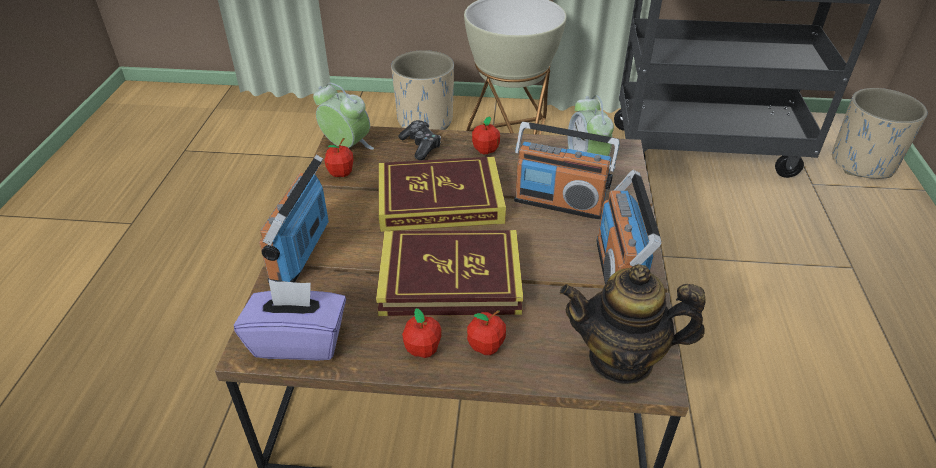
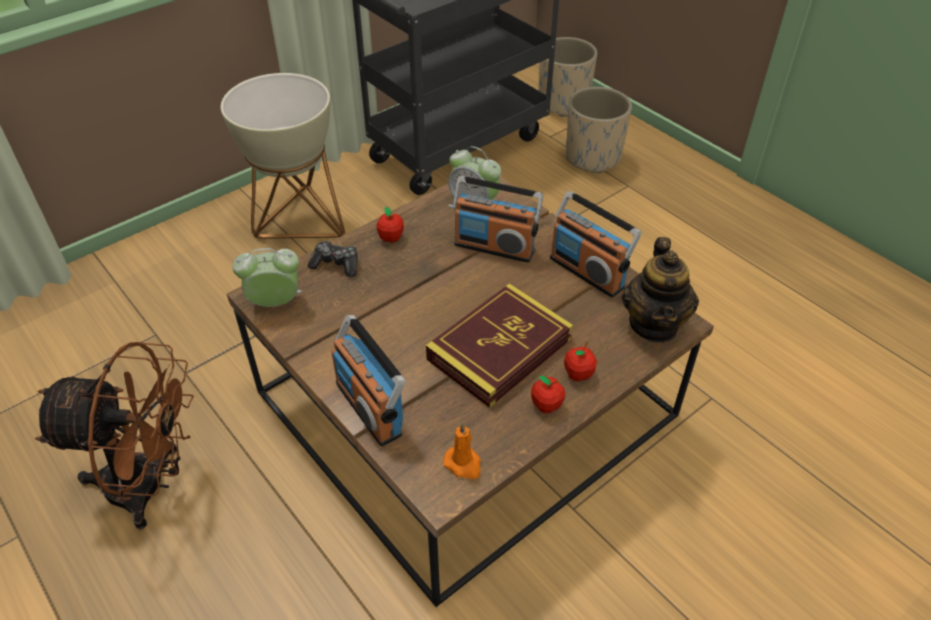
camera: 45 degrees left, 5 degrees up
purple tissue box [234,280,346,360] -> orange candle [443,422,481,479]
apple [324,138,353,177] -> none
book [378,156,506,232] -> none
beige planter [391,50,454,130] -> beige planter moved to [566,87,632,173]
radio [514,122,620,220] -> radio turned 45 degrees clockwise [453,176,543,263]
teapot [560,264,706,384] -> teapot turned 45 degrees counterclockwise [622,237,699,343]
none -> brown fan [35,342,194,530]

